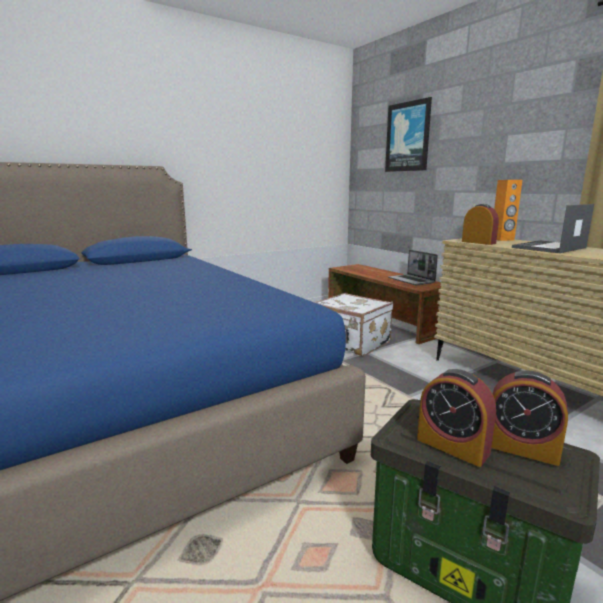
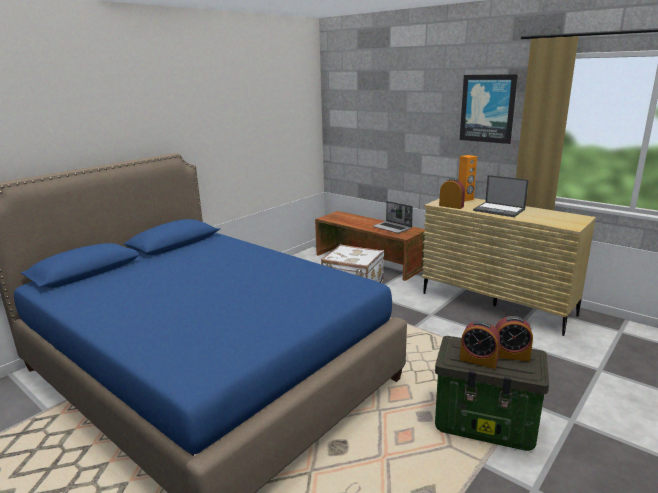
camera: 15 degrees left, 5 degrees up
picture [385,97,432,172] -> picture moved to [460,74,518,144]
laptop [512,204,594,253] -> laptop turned 90 degrees counterclockwise [473,175,529,217]

